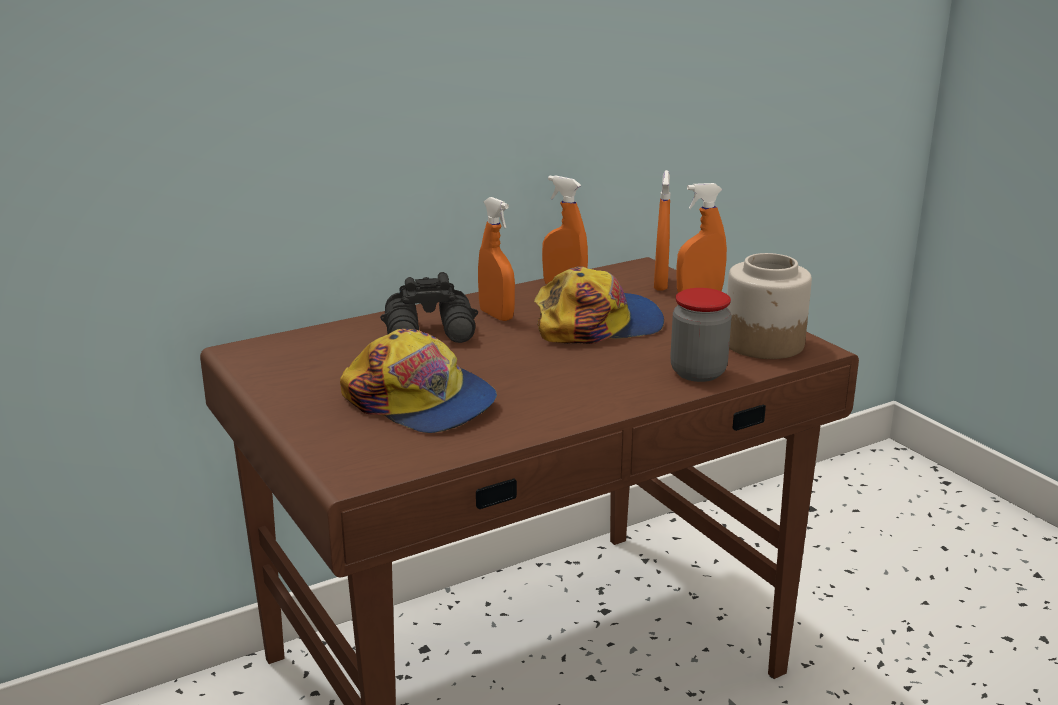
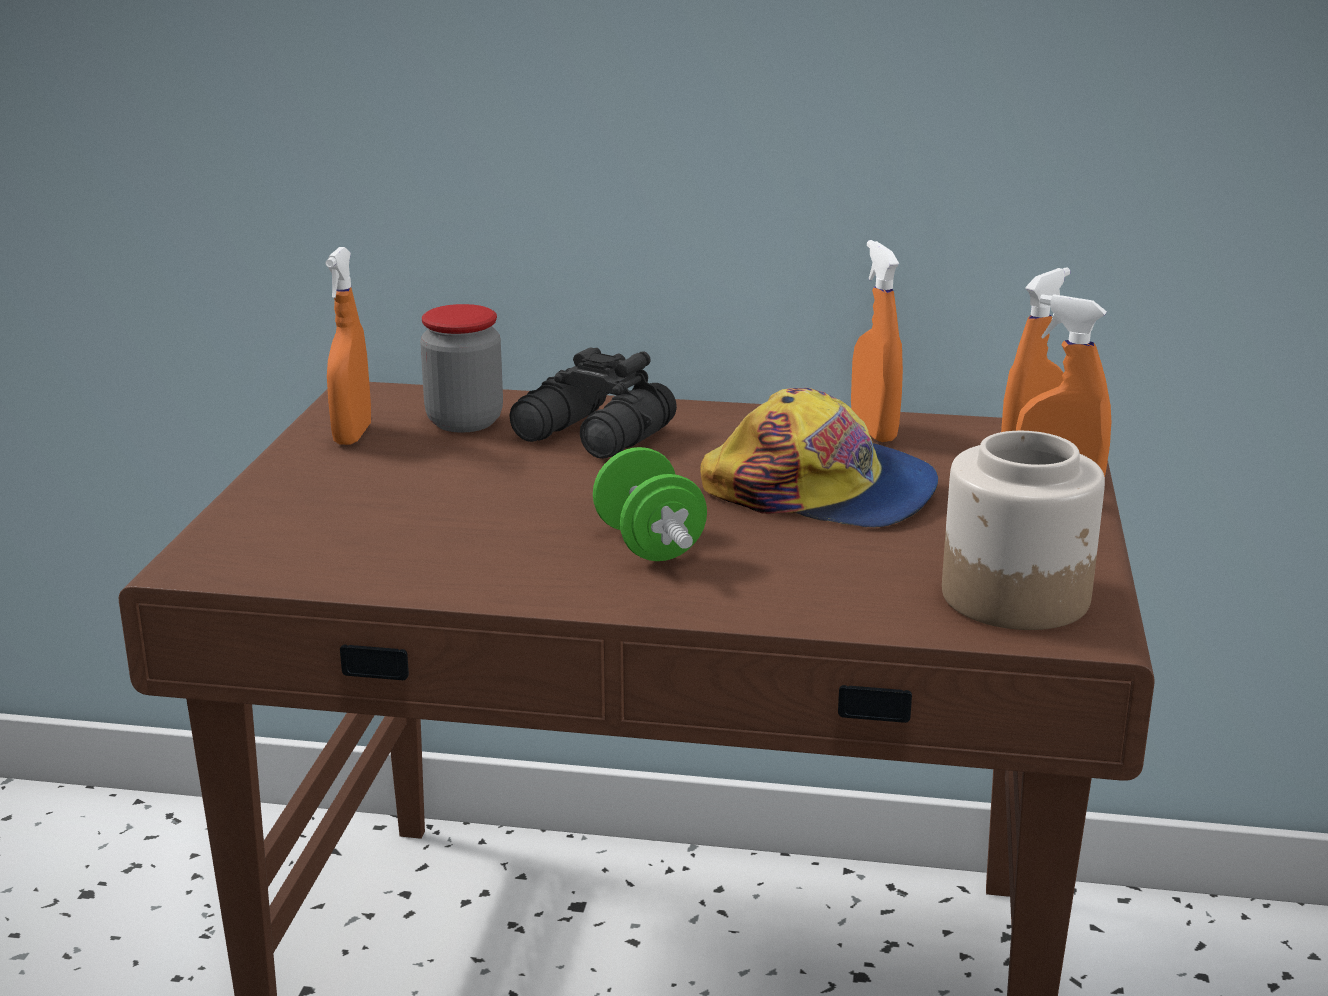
camera: 40 degrees right, 0 degrees up
cap [340,329,497,433] -> none
orange spray bottle [478,197,515,321] -> orange spray bottle moved to [325,247,371,445]
jar [670,288,731,382] -> jar moved to [420,304,503,432]
none -> green dumbbell [593,447,707,561]

